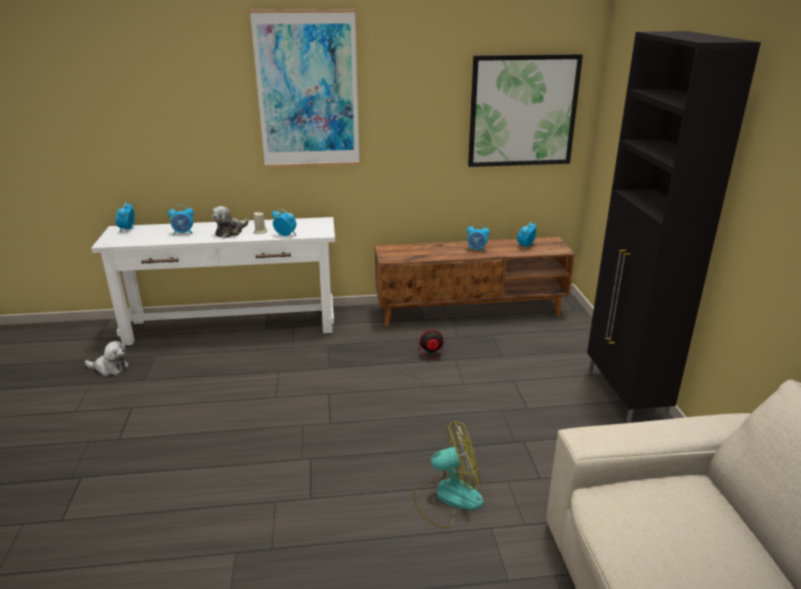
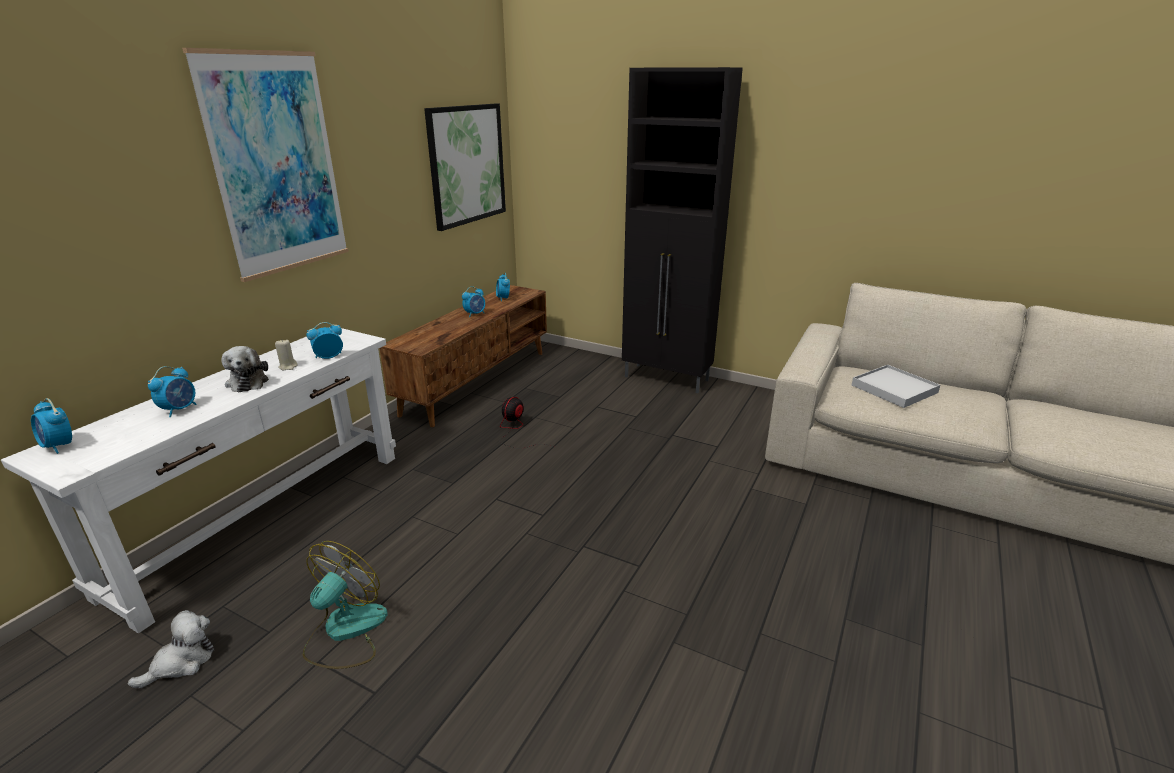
camera: 55 degrees left, 0 degrees up
fan [412,421,484,528] -> fan moved to [303,541,388,669]
none -> white tray [852,365,940,408]

